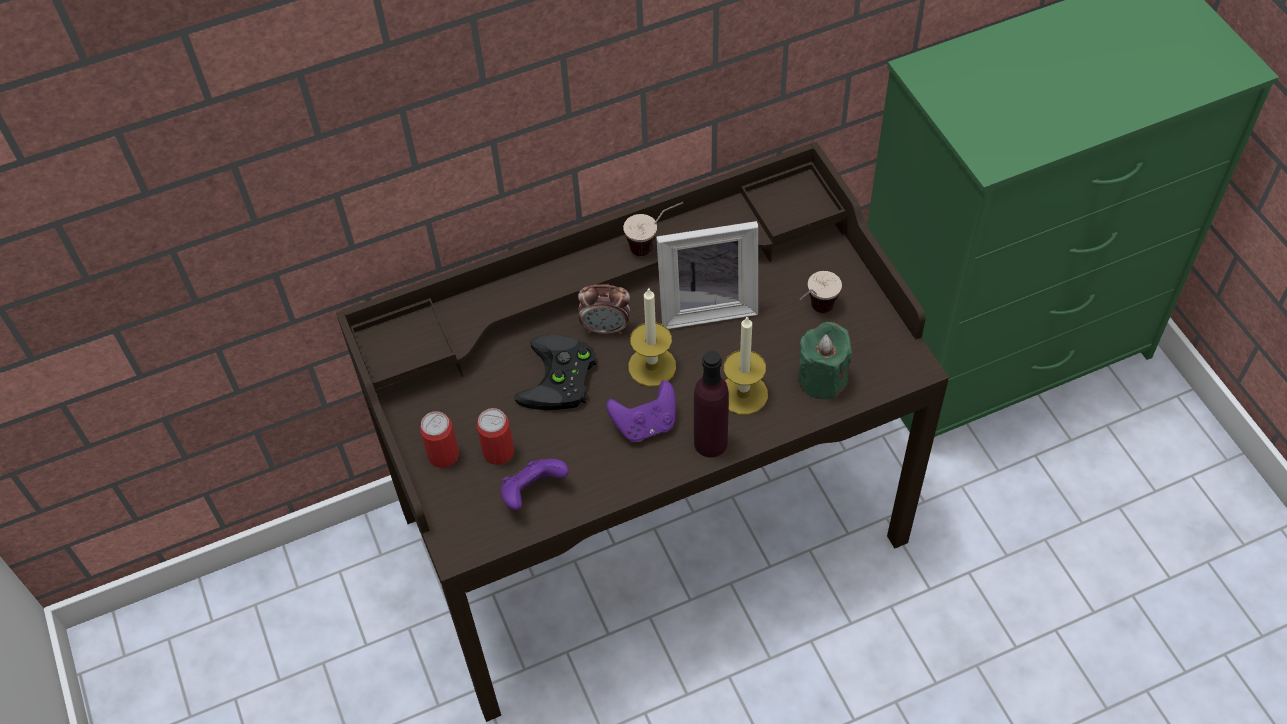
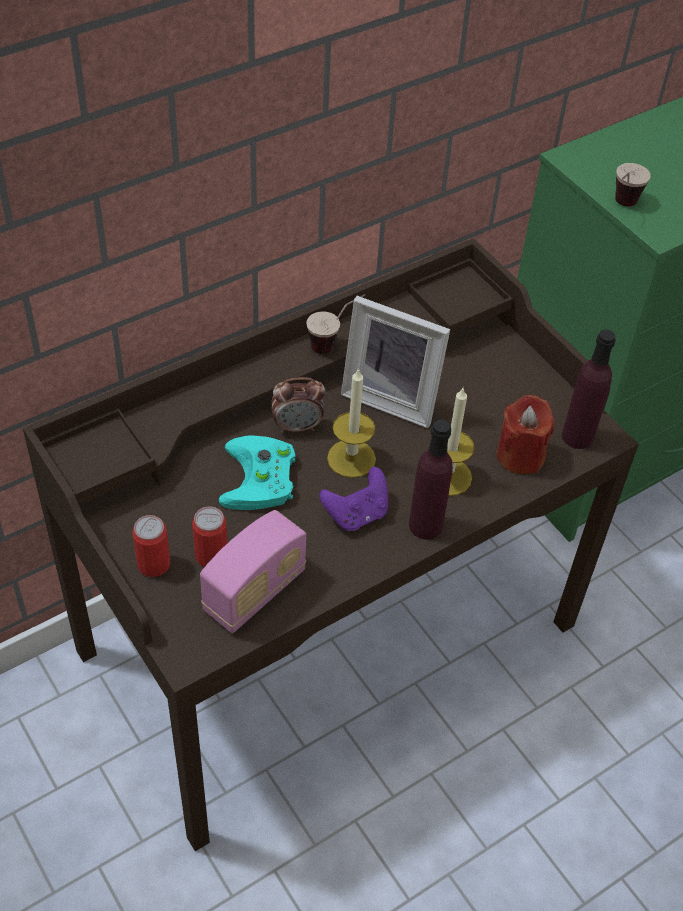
camera: 15 degrees left, 5 degrees down
purple game controller [501,459,569,510] -> radio [200,510,306,633]
black game controller [515,335,597,410] -> turquoise game controller [219,435,296,510]
picture frame [656,221,758,329] -> picture frame turned 45 degrees clockwise [341,296,450,428]
green candle [798,322,852,400] -> red candle [497,395,555,474]
cup [799,271,842,313] -> cup moved to [615,163,651,207]
none -> purple bottle [562,329,616,449]

